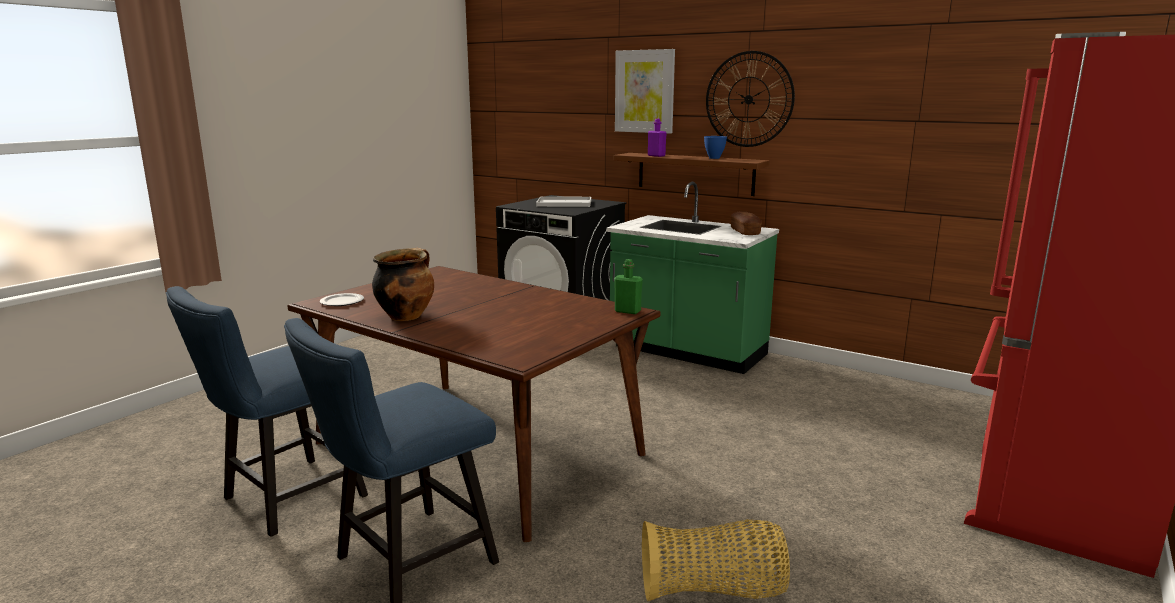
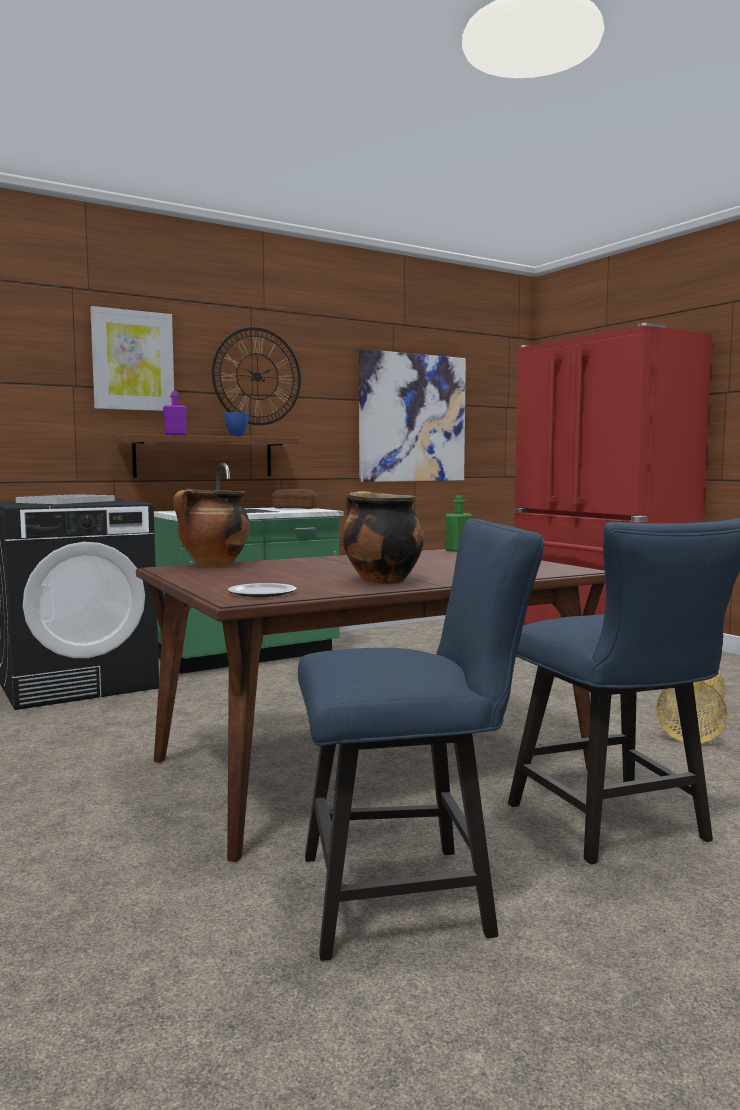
camera: 65 degrees left, 10 degrees down
blue chair [166,286,368,537] -> blue chair turned 75 degrees counterclockwise [298,518,544,961]
none -> cooking pot [173,489,250,567]
none -> picture [359,349,466,482]

